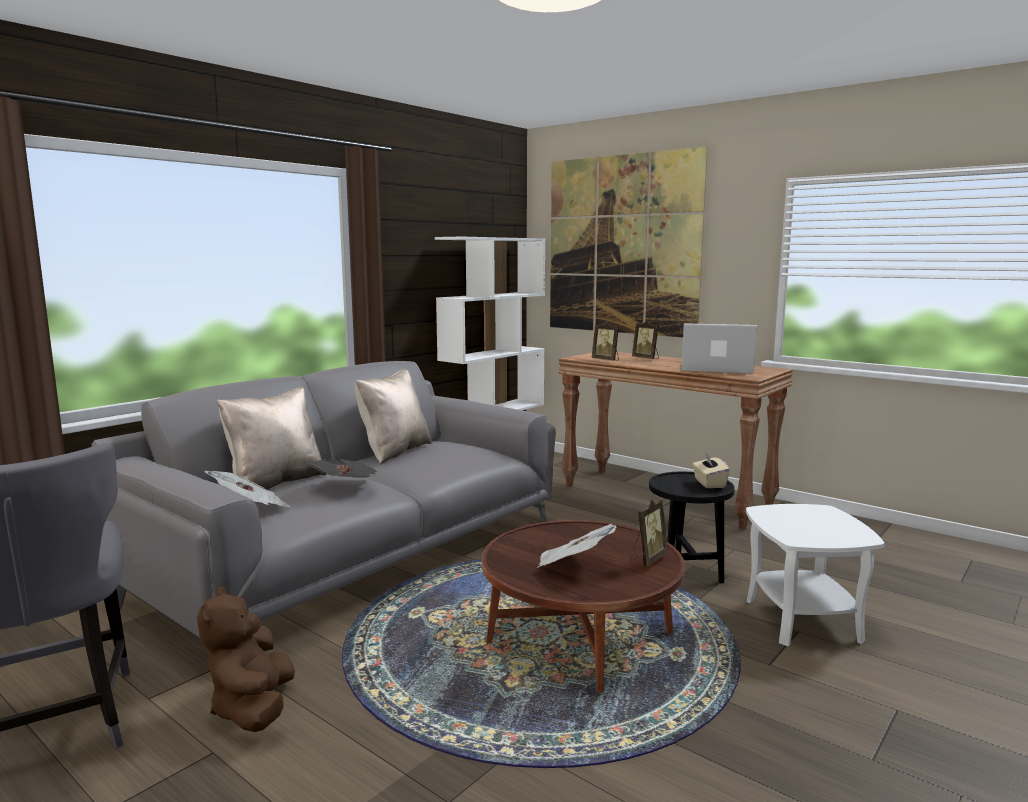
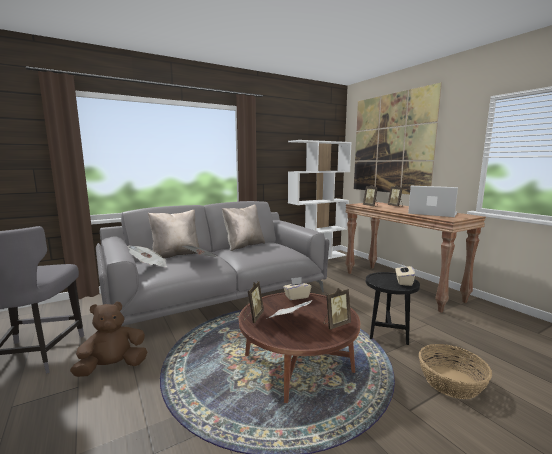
camera: 20 degrees right, 0 degrees up
brown plush toy [197,587,295,732] -> brown plush toy turned 45 degrees clockwise [70,302,147,377]
white side table [746,504,884,647] -> basket [419,344,492,399]
none -> picture frame [243,281,264,323]
none -> beige tissue box [283,277,312,300]

